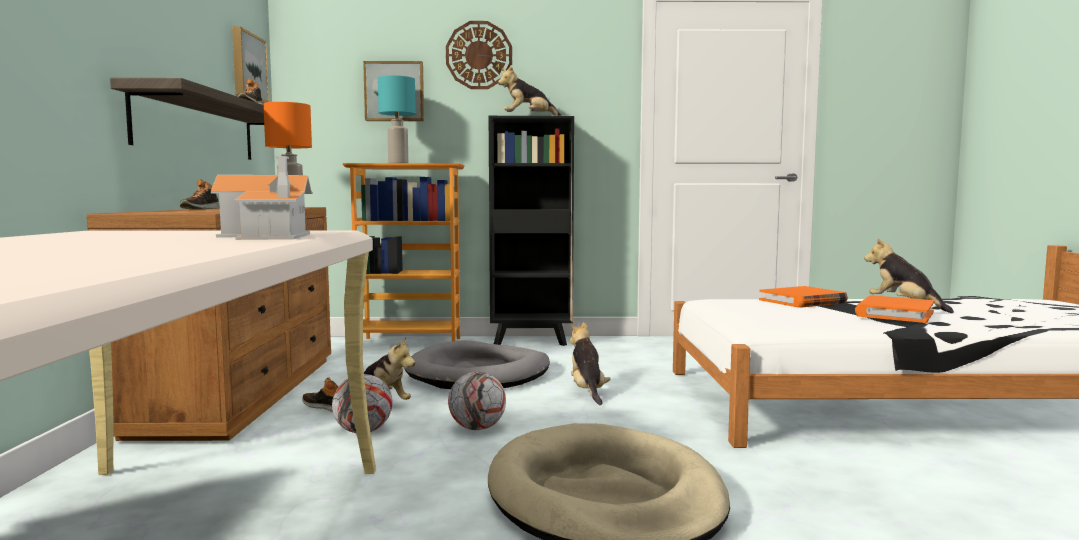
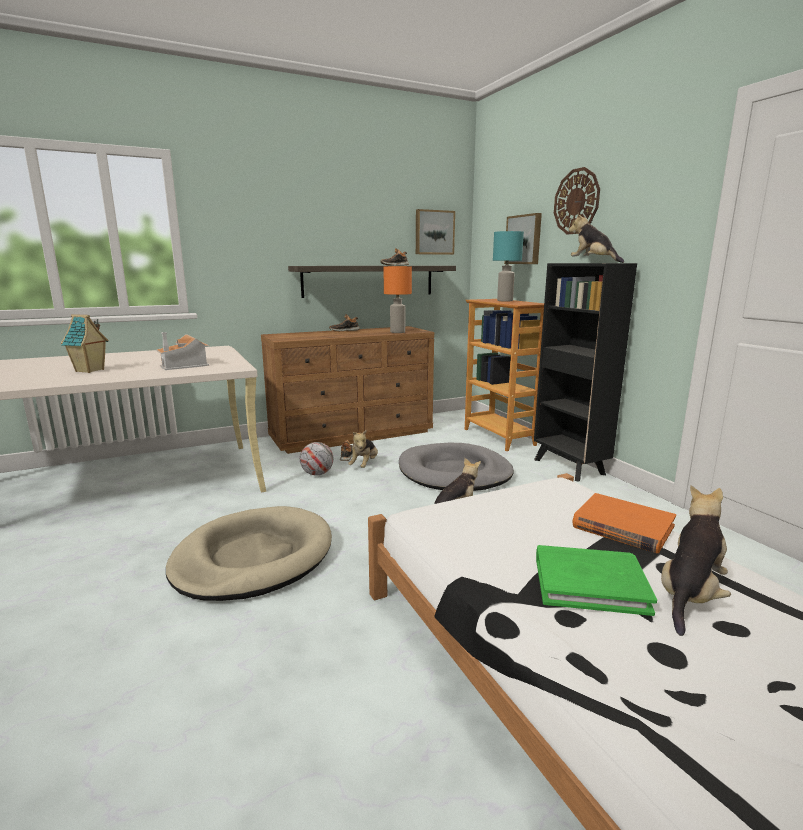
camera: 65 degrees right, 10 degrees up
football [448,372,506,430] -> none
orange book [855,295,935,323] -> green book [536,545,657,616]
none -> toy house [61,314,109,373]

